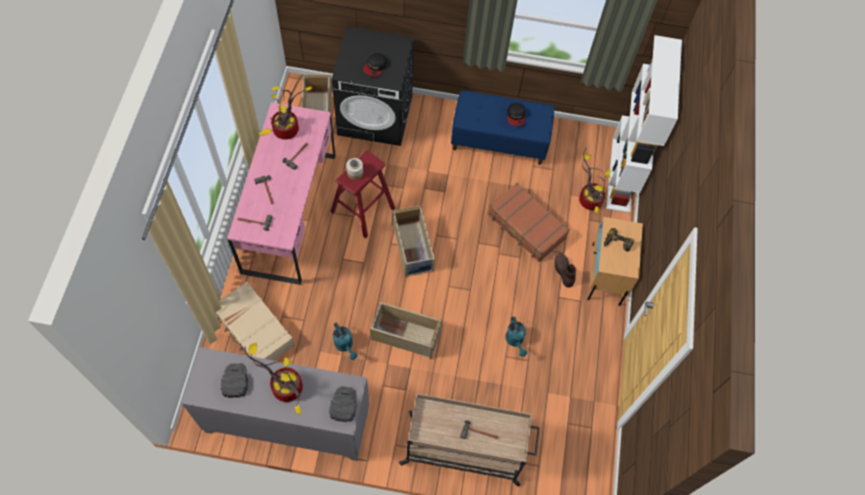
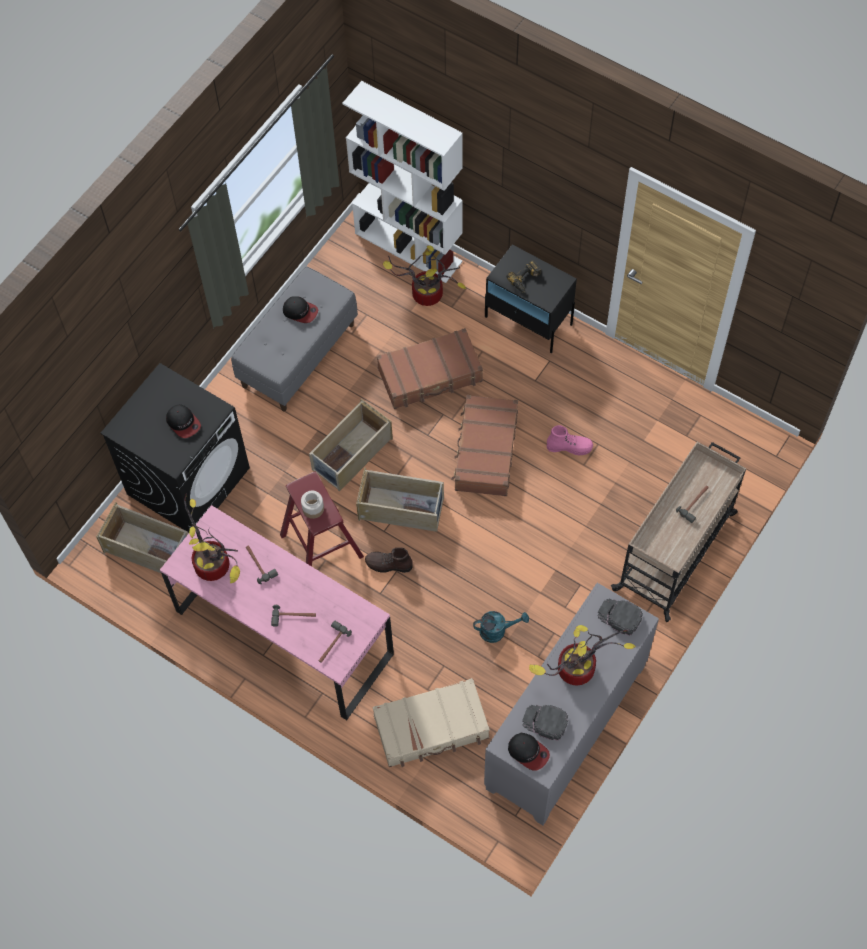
camera: 60 degrees left, 0 degrees up
beige storage box [370,302,442,359] -> beige storage box moved to [309,399,393,492]
blue bench [451,90,554,165] -> grey bench [231,266,358,411]
turquoise watering can [505,316,527,357] -> pink boot [547,425,593,455]
brown boot [555,253,576,288] -> brown boot moved to [365,547,413,573]
beige nightstand [587,217,643,306] -> black nightstand [485,244,577,353]
none -> brown suitcase [451,395,518,496]
none -> cap [508,733,550,771]

